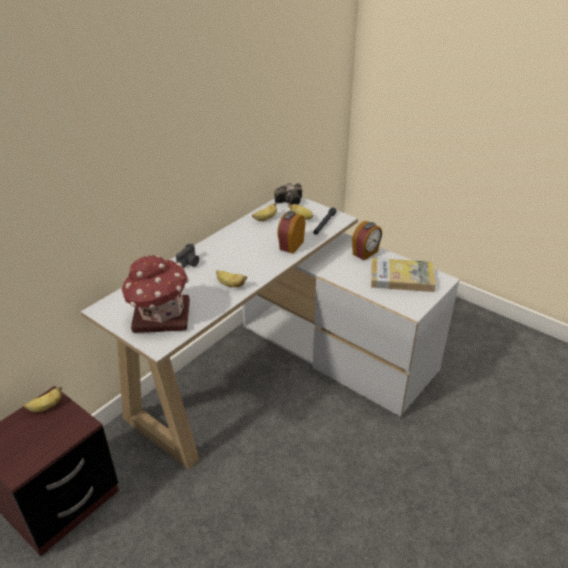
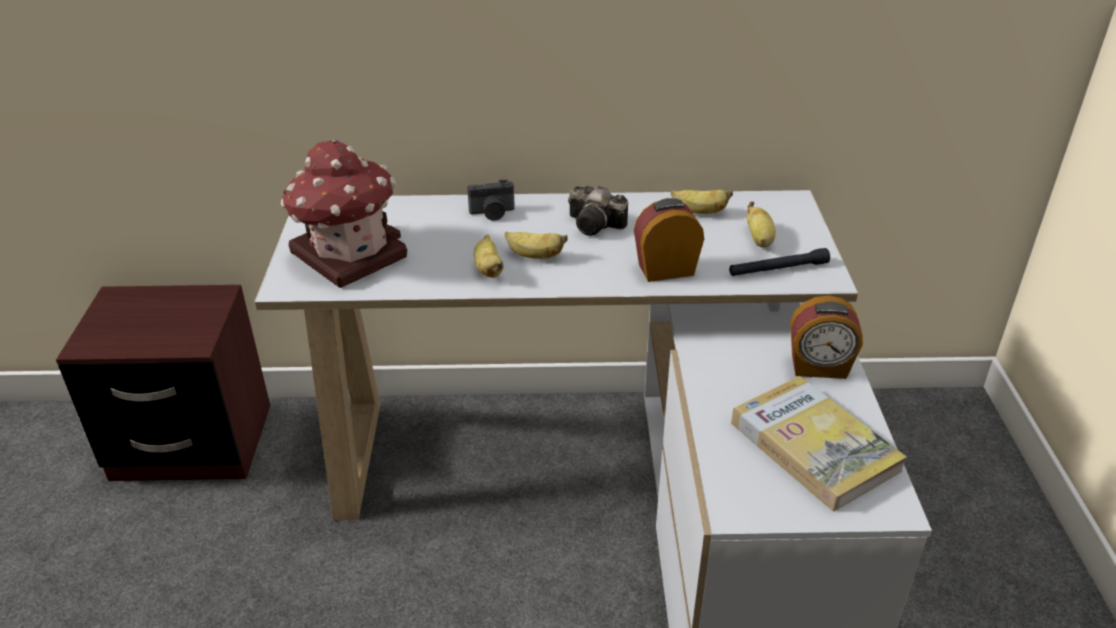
camera: 50 degrees right, 0 degrees up
banana [23,386,62,412] -> banana moved to [505,232,568,259]
camera [275,183,302,205] -> camera moved to [568,186,628,236]

